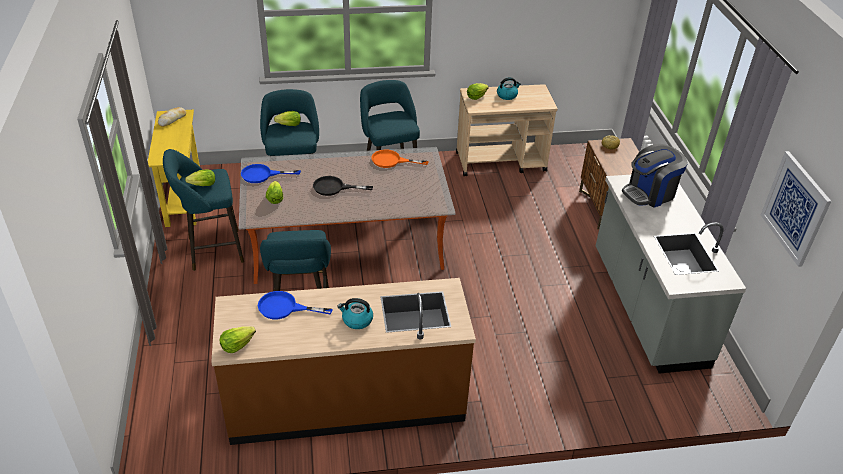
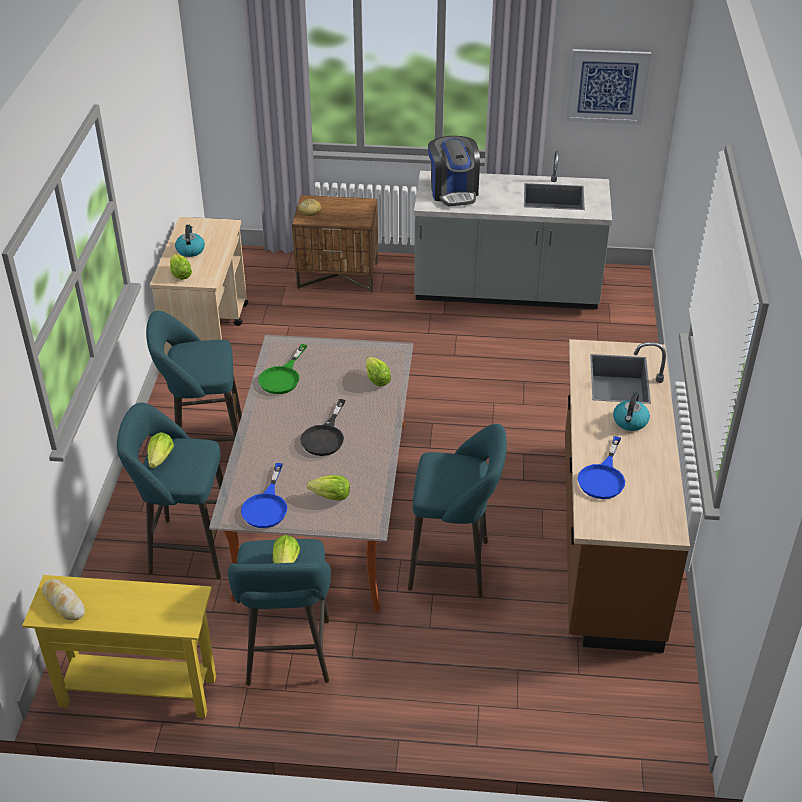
camera: 75 degrees left, 0 degrees up
lettuce [220,326,256,353] -> lettuce moved to [366,357,391,387]
orange frying pan [372,150,429,168] -> green frying pan [258,344,307,394]

